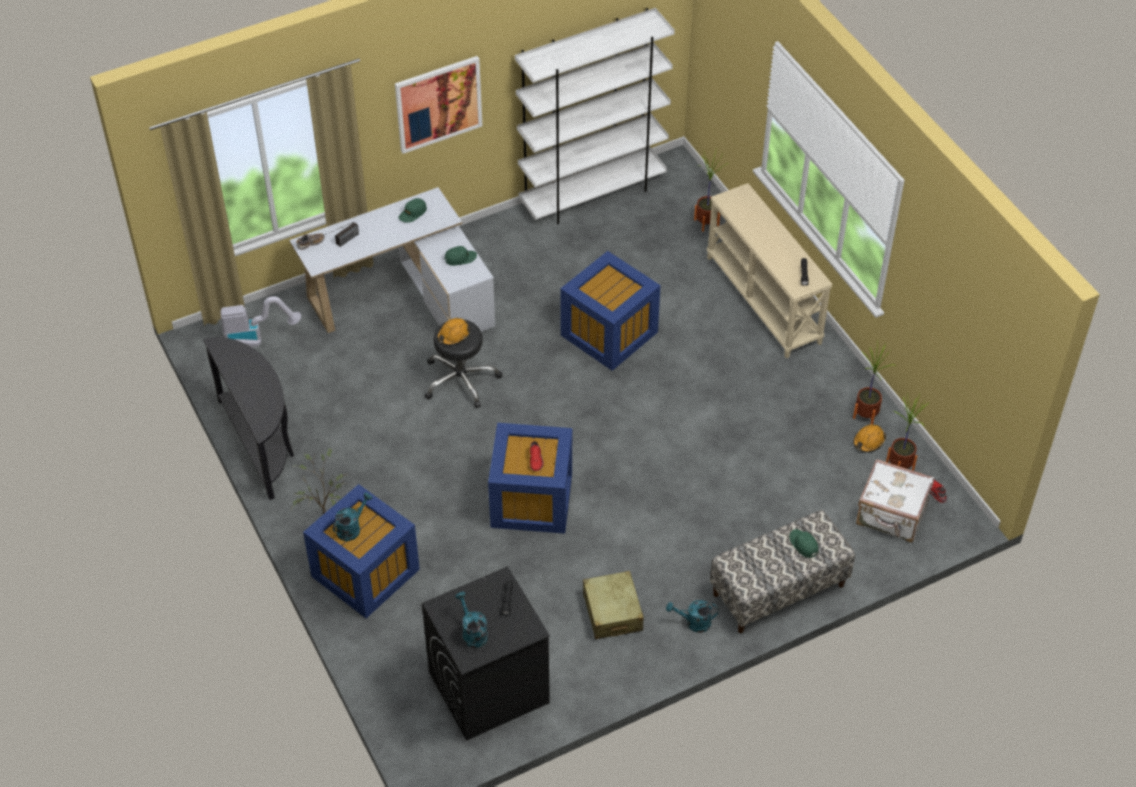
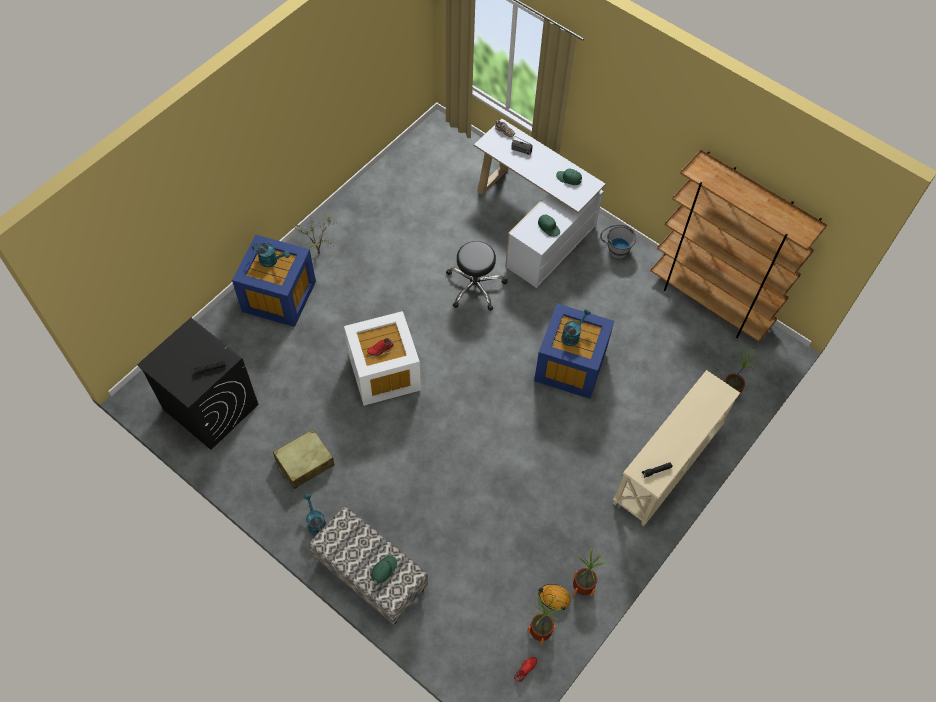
camera: 65 degrees right, 10 degrees up
black console table [203,337,294,500] -> none
vacuum cleaner [221,296,301,347] -> none
picture [395,56,483,154] -> none
orange hard hat [437,318,471,346] -> none
turquoise watering can [455,592,488,648] -> turquoise watering can moved to [561,309,591,346]
blue storage box [488,423,572,534] -> white storage box [344,311,421,406]
white bookcase [515,8,675,224] -> brown bookcase [650,150,827,342]
white suitcase [856,459,934,543] -> none
none -> grey bucket [600,224,636,259]

